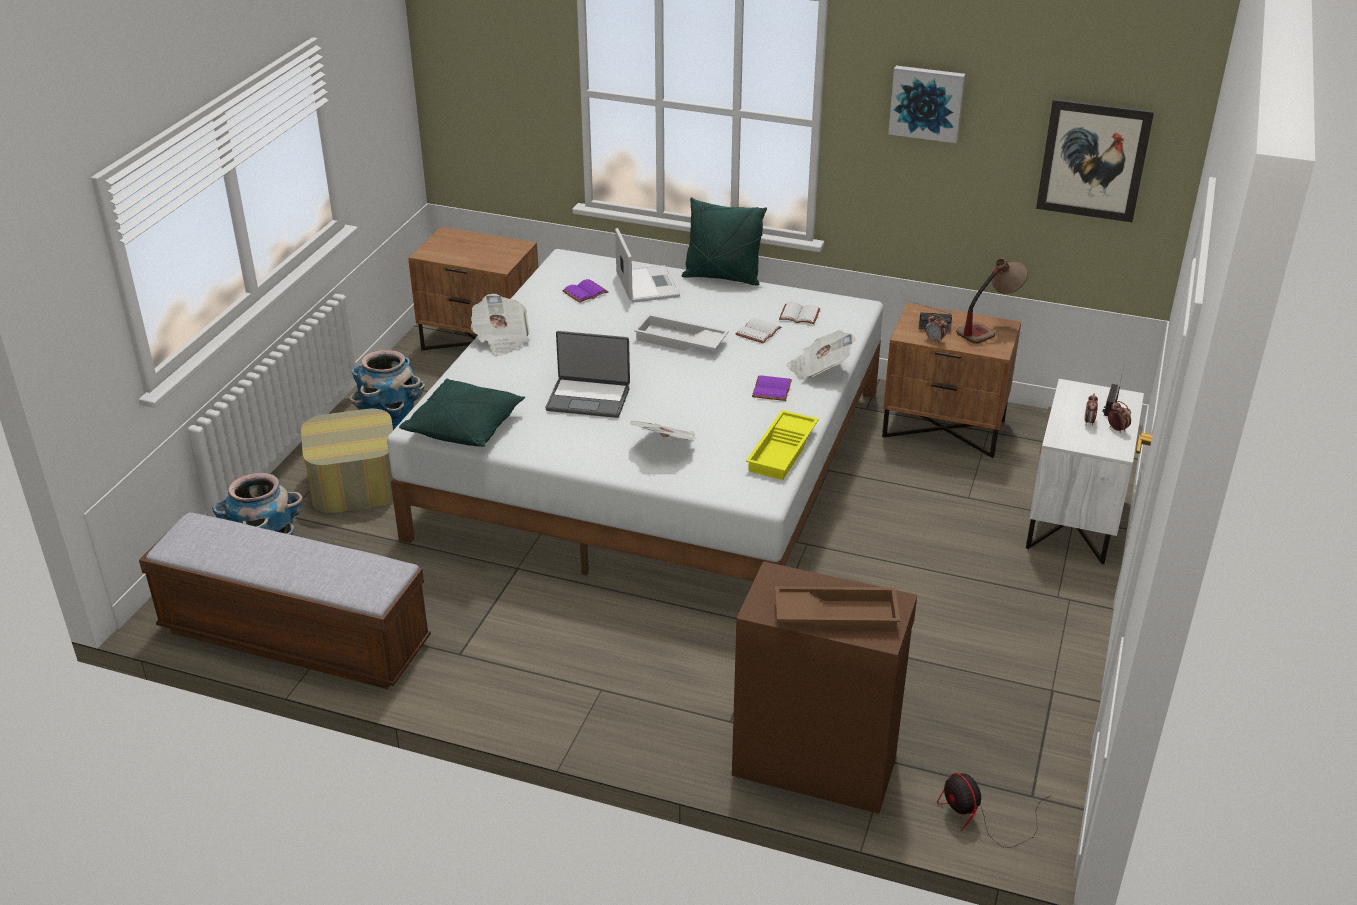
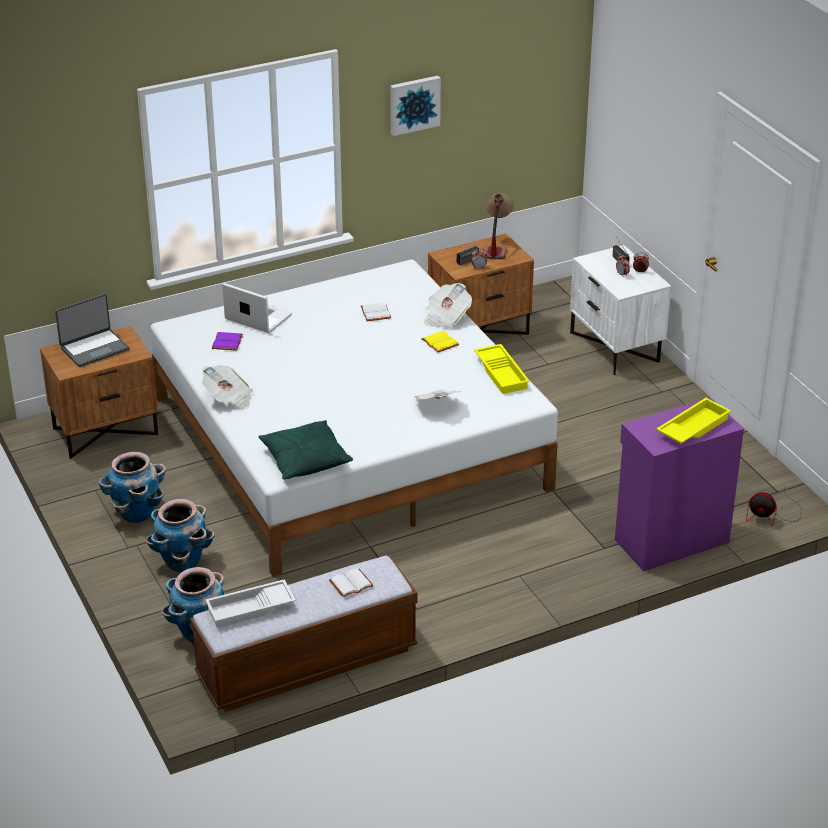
camera: 45 degrees left, 0 degrees up
ottoman [301,409,393,513] -> planter [145,499,215,573]
laptop [545,331,630,418] -> laptop moved to [55,294,129,367]
white tray [634,314,729,351] -> white tray moved to [205,579,296,628]
green pillow [682,197,767,286] -> none
brown cabinet [732,561,917,814] -> purple cabinet [615,398,744,571]
purple book [752,375,792,401] -> yellow book [421,331,459,353]
brown tray [775,586,900,632] -> yellow tray [657,398,731,444]
white book [779,302,820,324] -> white book moved to [329,568,374,597]
picture [1036,98,1154,222] -> none

